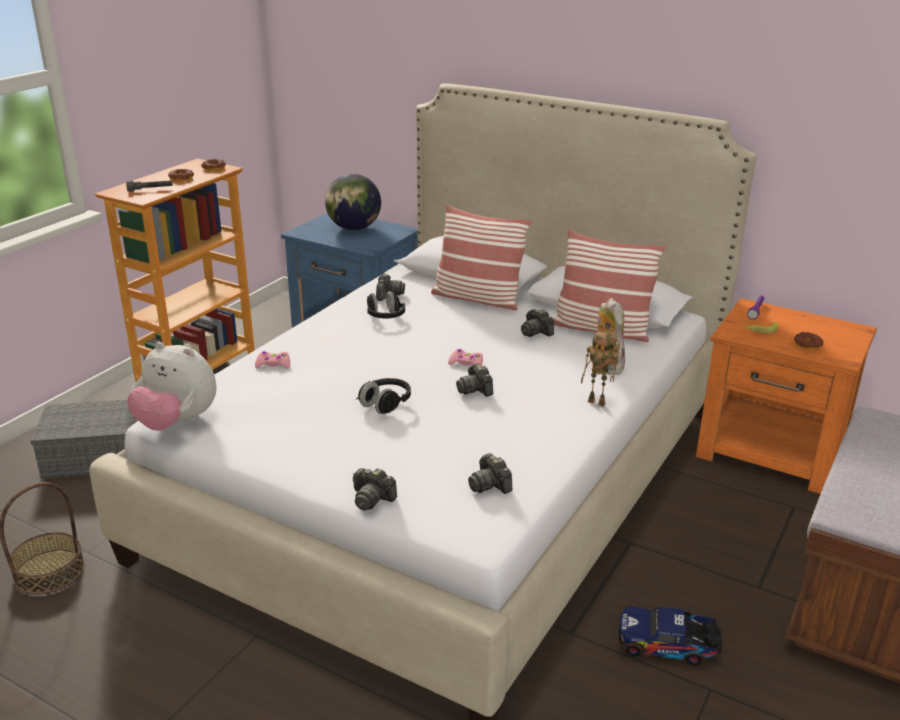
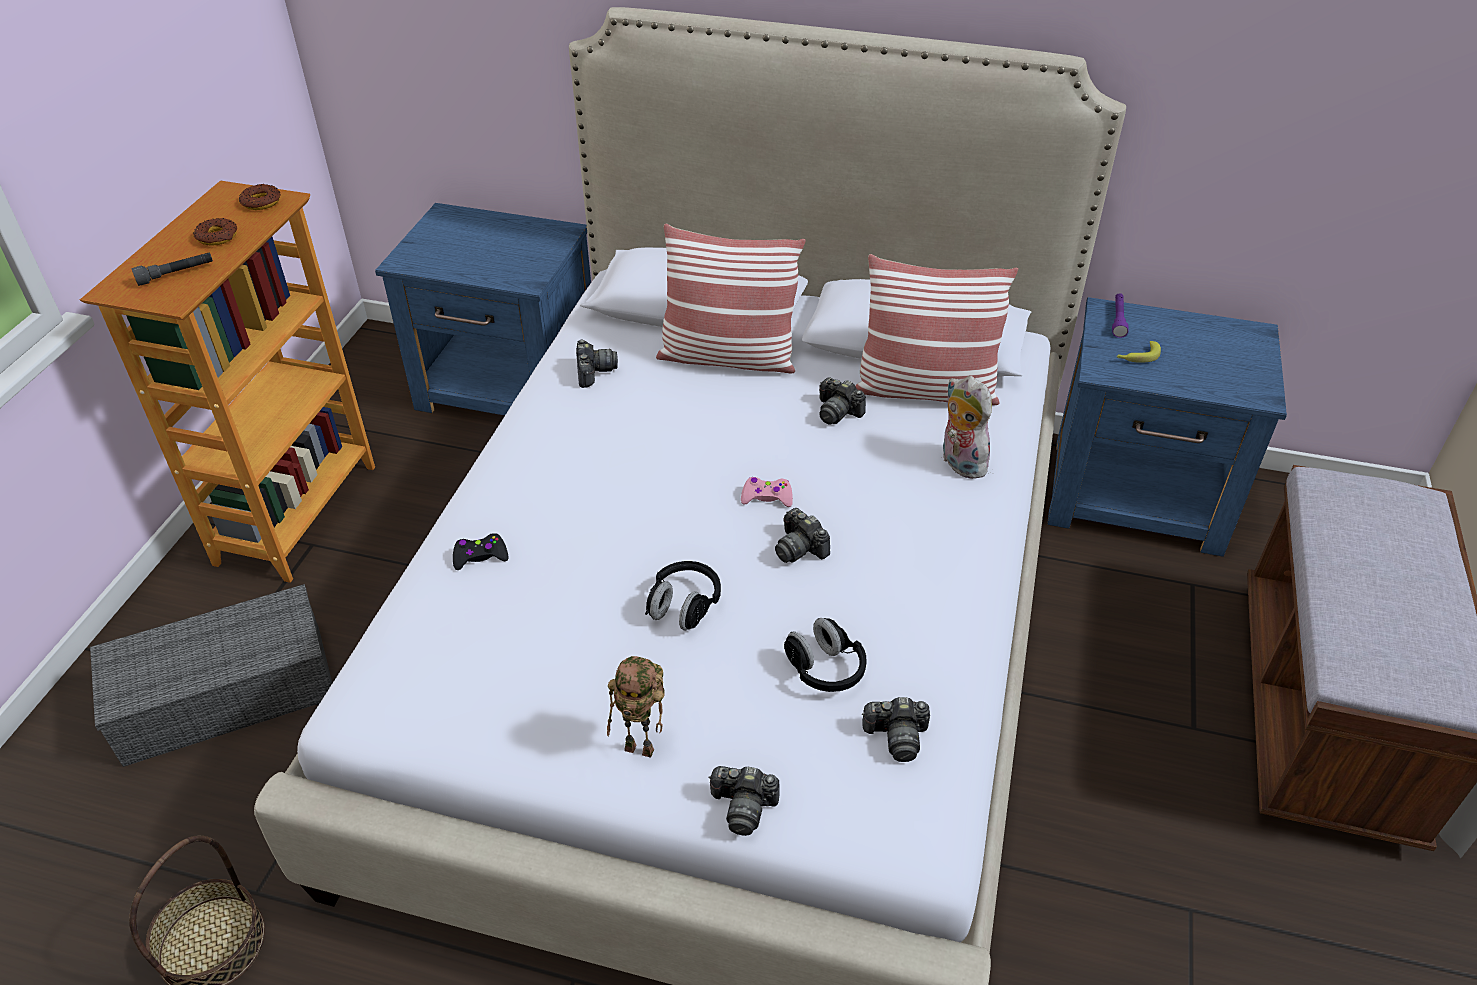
camera: 15 degrees left, 15 degrees up
plush toy [127,342,216,431] -> none
pink game controller [255,351,290,369] -> black game controller [453,533,509,570]
globe [325,174,381,230] -> none
black headphones [367,291,405,318] -> black headphones moved to [784,618,866,692]
camera [468,453,512,494] -> camera turned 45 degrees counterclockwise [862,697,930,762]
toy robot [581,330,620,407] -> toy robot moved to [607,656,665,758]
toy truck [619,606,722,666] -> none
orange nightstand [696,298,877,494] -> blue nightstand [1047,297,1287,557]
donut [794,332,823,349] -> none

